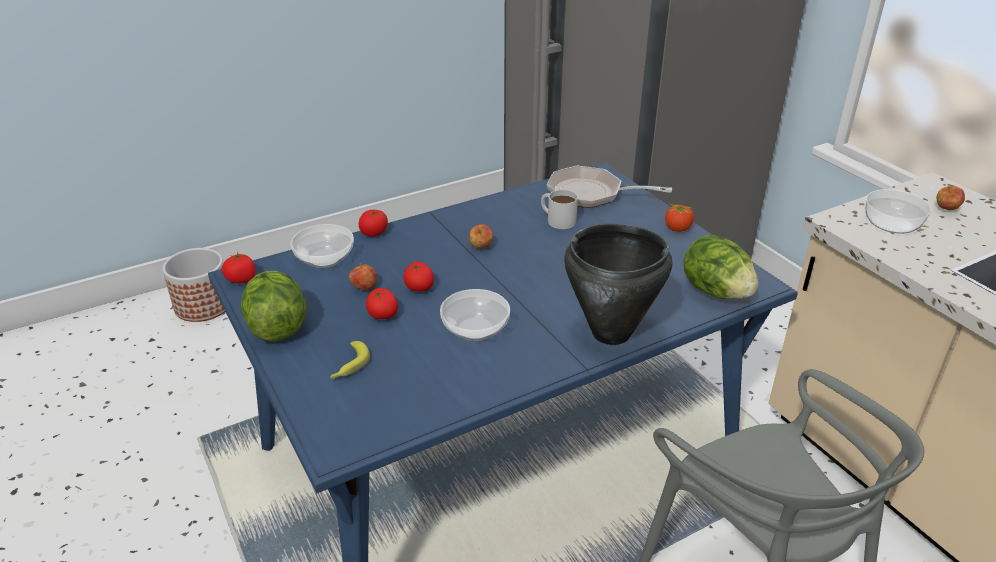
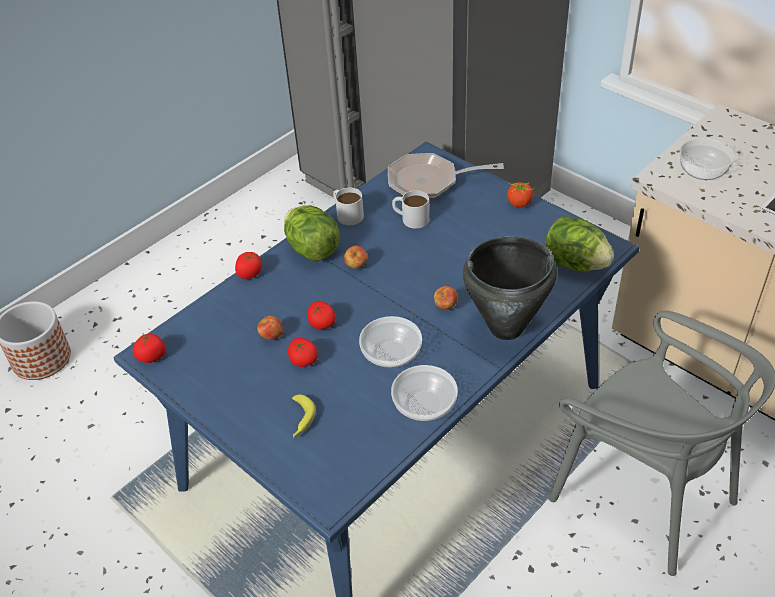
camera: 15 degrees left, 10 degrees up
lettuce [241,271,307,341] -> lettuce moved to [284,205,340,261]
bowl [290,224,354,268] -> bowl moved to [391,365,458,421]
apple [936,186,965,210] -> apple moved to [434,286,458,310]
none -> white mug [333,188,364,225]

